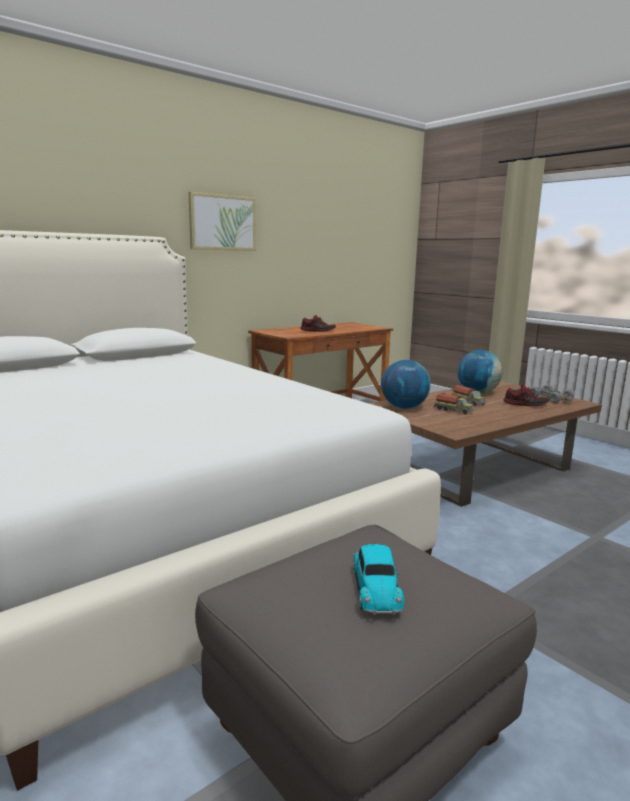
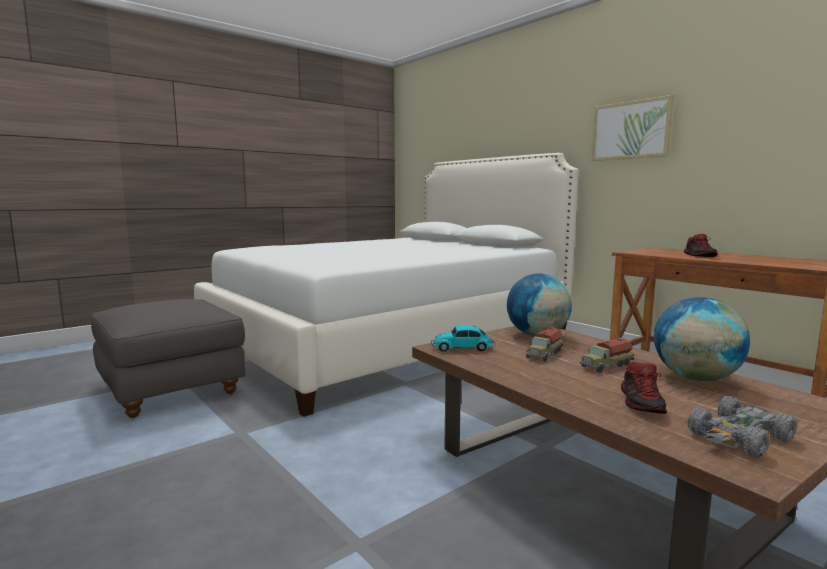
camera: 90 degrees right, 5 degrees down
toy car [353,544,404,615] -> toy car moved to [431,325,496,352]

